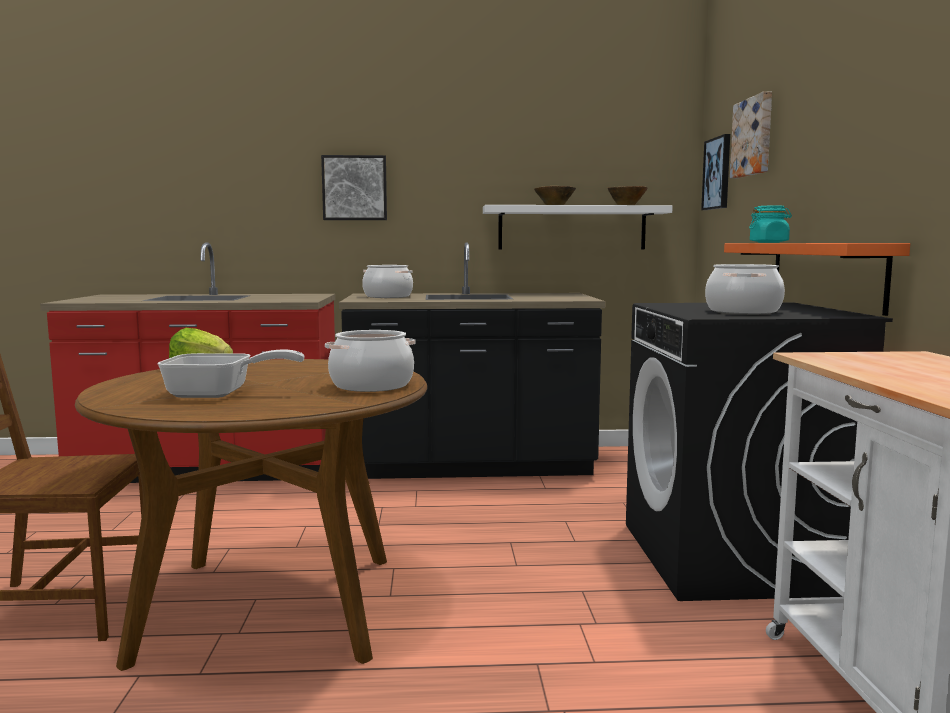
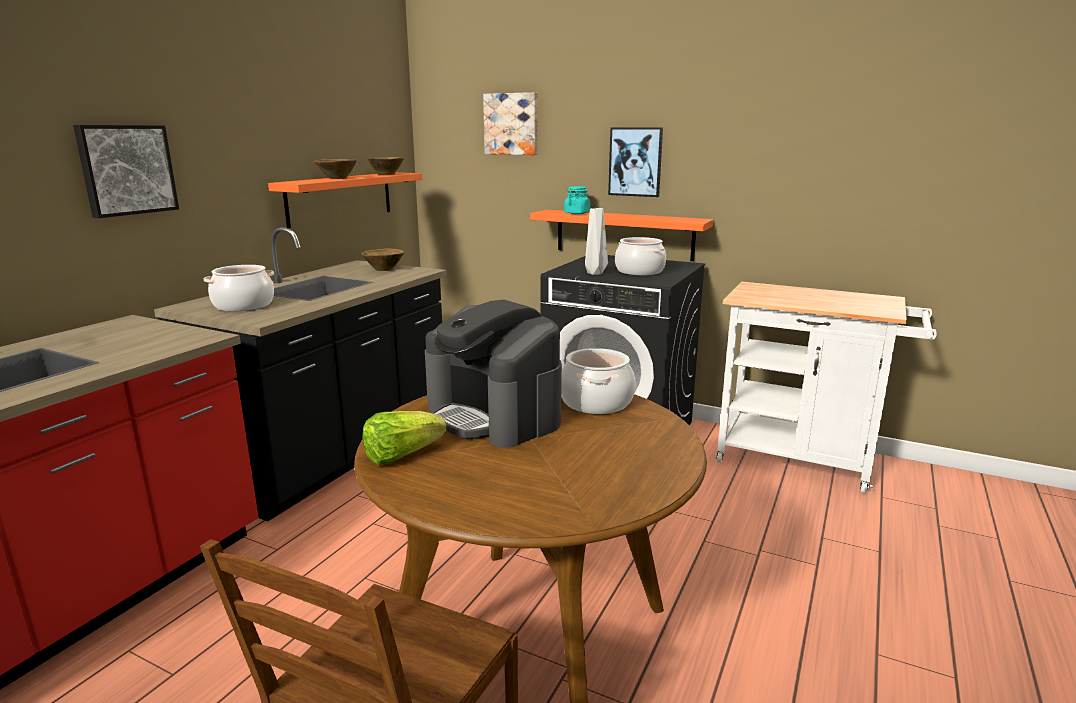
camera: 60 degrees left, 10 degrees up
frying pan [157,350,305,398] -> none
white shelf [483,205,673,250] -> orange shelf [268,172,422,228]
picture [701,134,730,210] -> picture moved to [608,127,663,197]
none -> brown bowl [362,248,404,271]
none -> coffee machine [425,300,562,448]
none -> grey vase [585,208,608,275]

